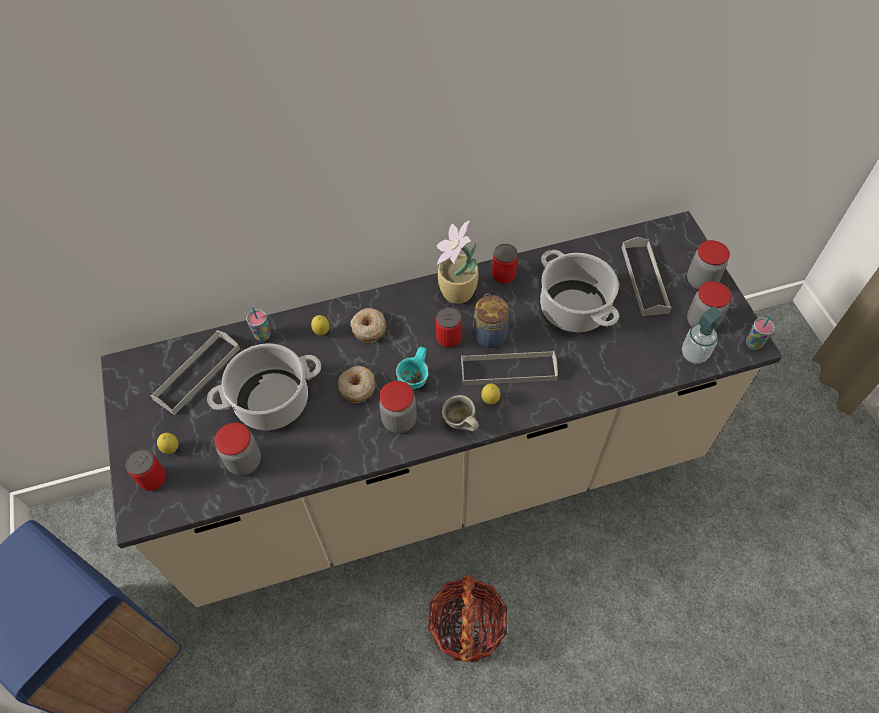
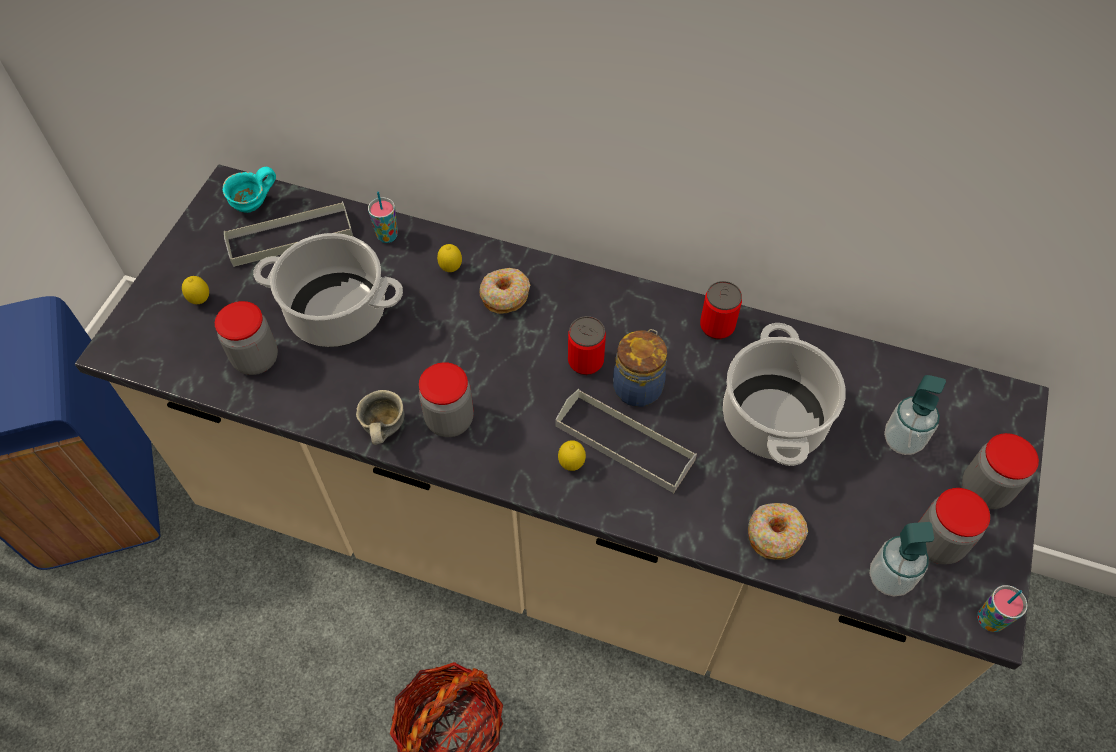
camera: 35 degrees right, 0 degrees up
can [125,449,166,491] -> none
donut [338,366,375,403] -> donut moved to [748,503,808,560]
turquoise mug [396,347,429,390] -> turquoise mug moved to [223,167,276,213]
potted plant [437,220,478,304] -> none
grey mug [442,395,479,431] -> grey mug moved to [356,390,404,445]
grey tray [622,237,671,316] -> soap dispenser [884,375,946,455]

